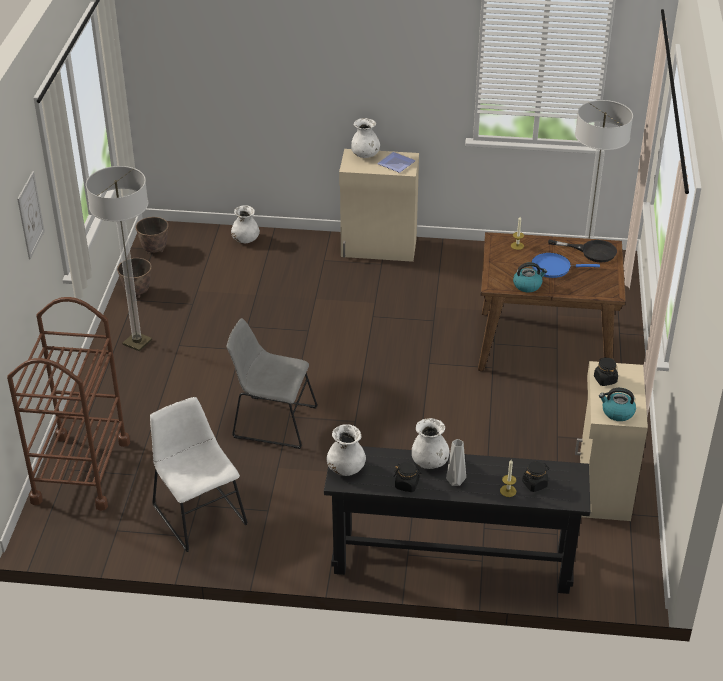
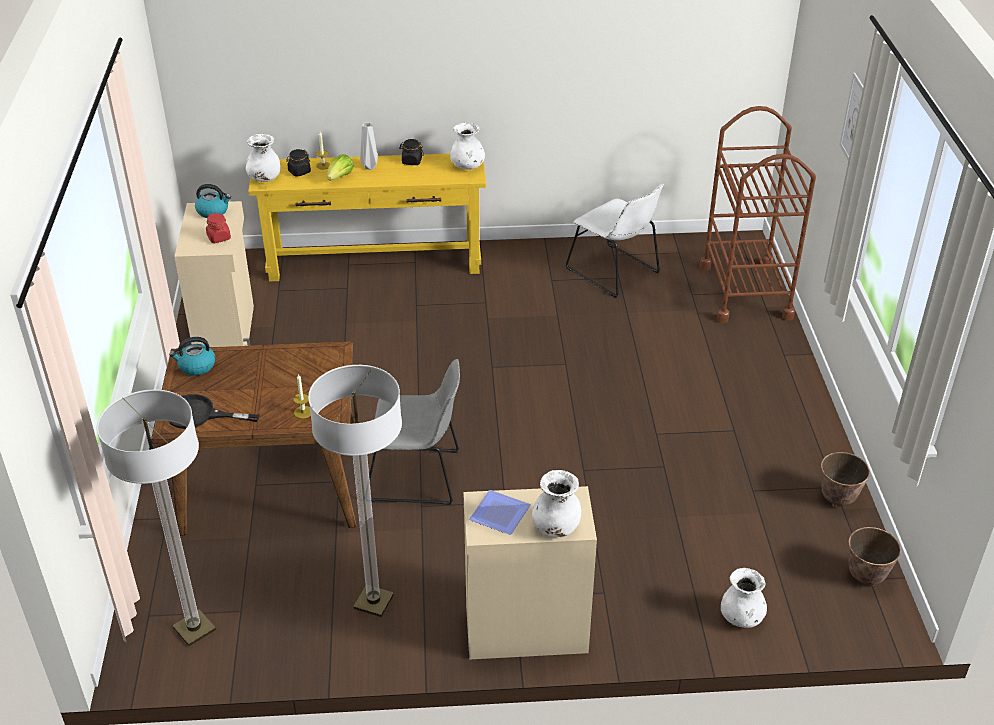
camera: 170 degrees right, 0 degrees up
floor lamp [86,166,152,351] -> floor lamp moved to [308,365,402,617]
grey chair [227,318,318,449] -> grey chair moved to [369,359,460,505]
black console table [324,444,590,594] -> yellow console table [248,153,486,282]
white vase [412,418,450,469] -> white vase moved to [246,134,281,182]
kettle [513,262,547,292] -> kettle moved to [169,337,215,376]
blue frying pan [532,253,600,278] -> none
black jar [594,357,618,386] -> red jar [206,213,231,243]
none -> lettuce [327,154,354,181]

